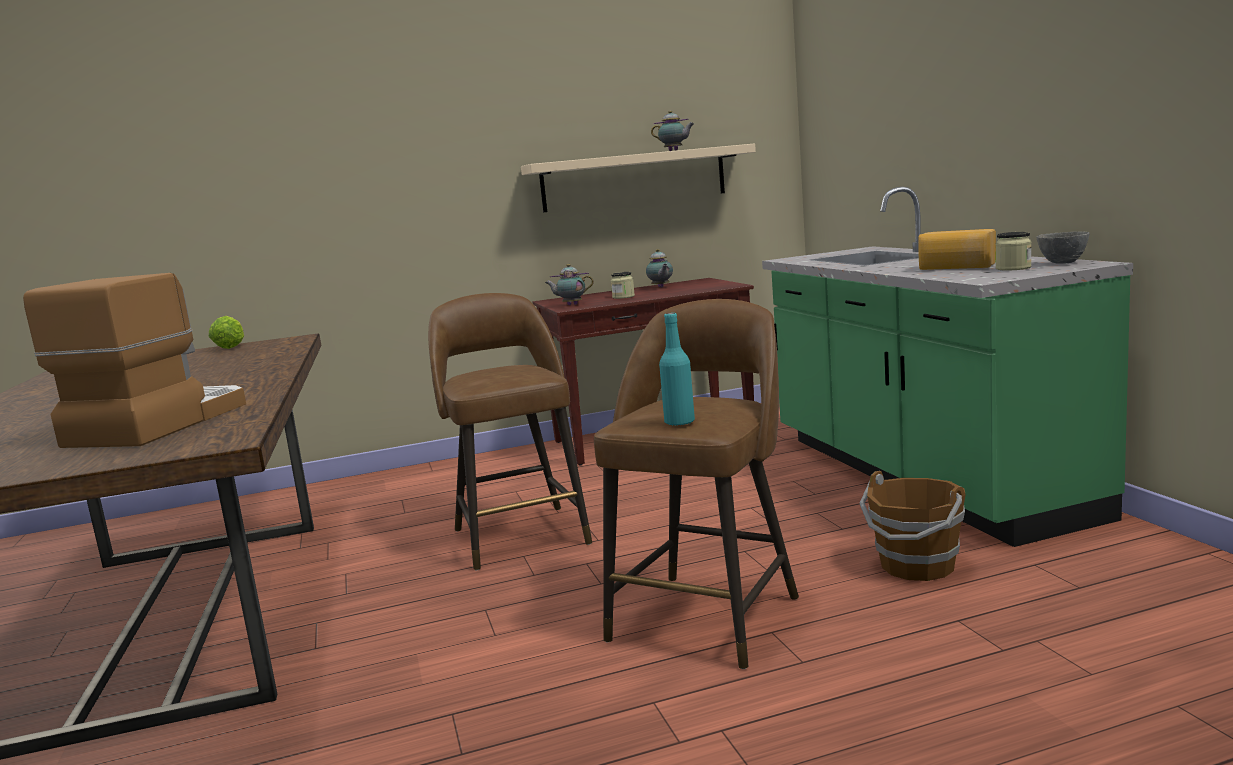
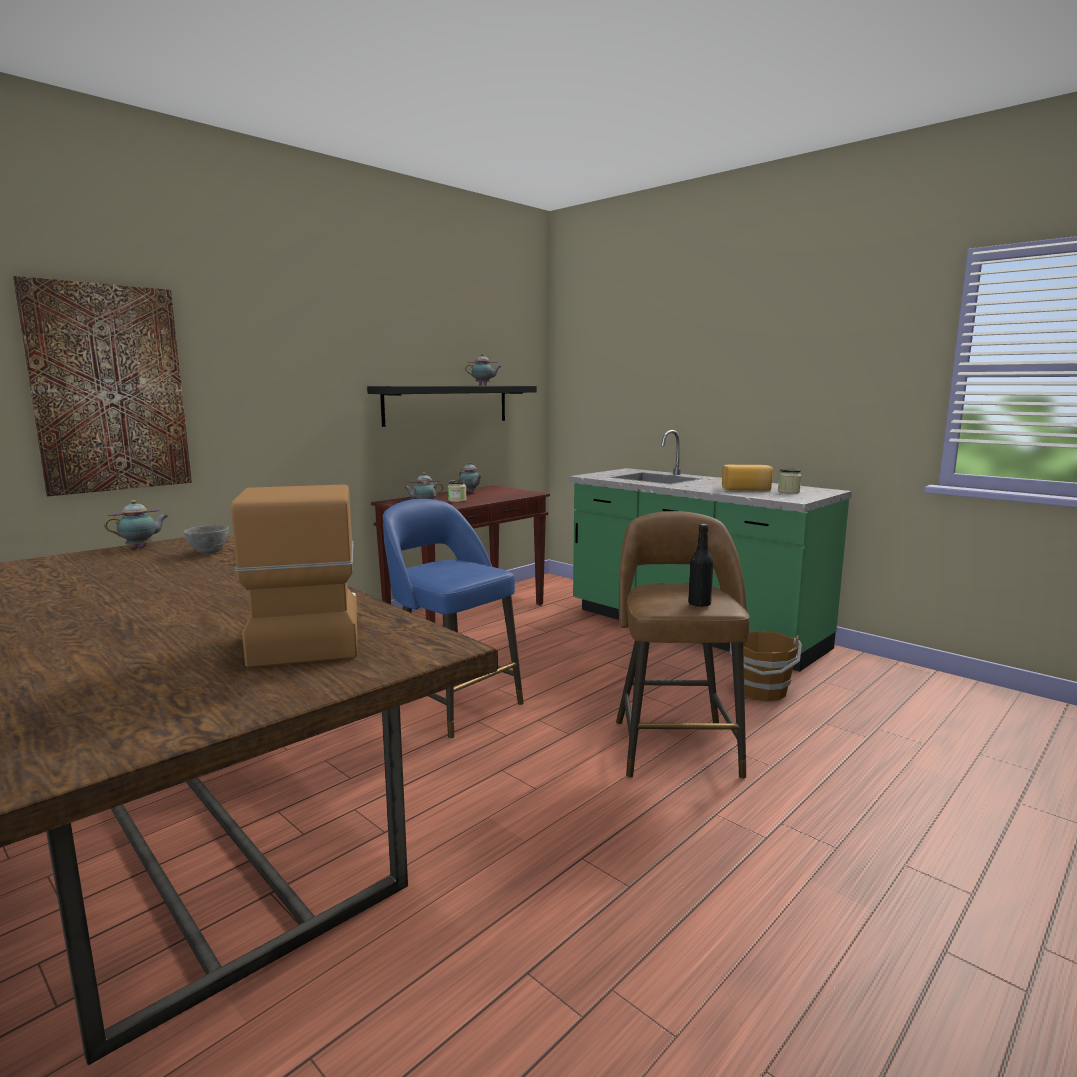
camera: 30 degrees left, 0 degrees up
lettuce [209,316,244,349] -> teapot [104,500,168,548]
brown stool [428,293,592,570] -> blue stool [383,499,524,739]
beige shelf [521,143,756,212] -> black shelf [367,386,537,427]
turquoise bottle [659,313,695,426] -> black bottle [688,524,714,607]
grey bowl [1036,231,1089,264] -> grey bowl moved to [184,525,229,554]
none -> picture [13,276,192,496]

